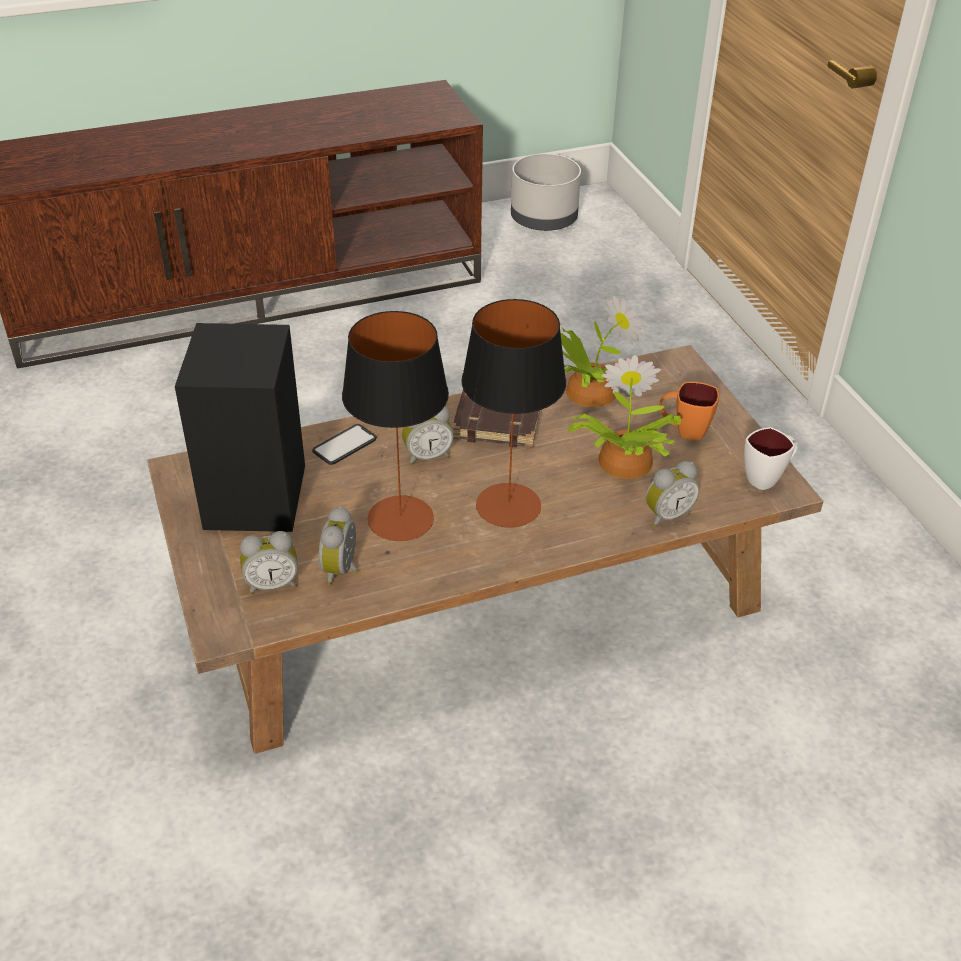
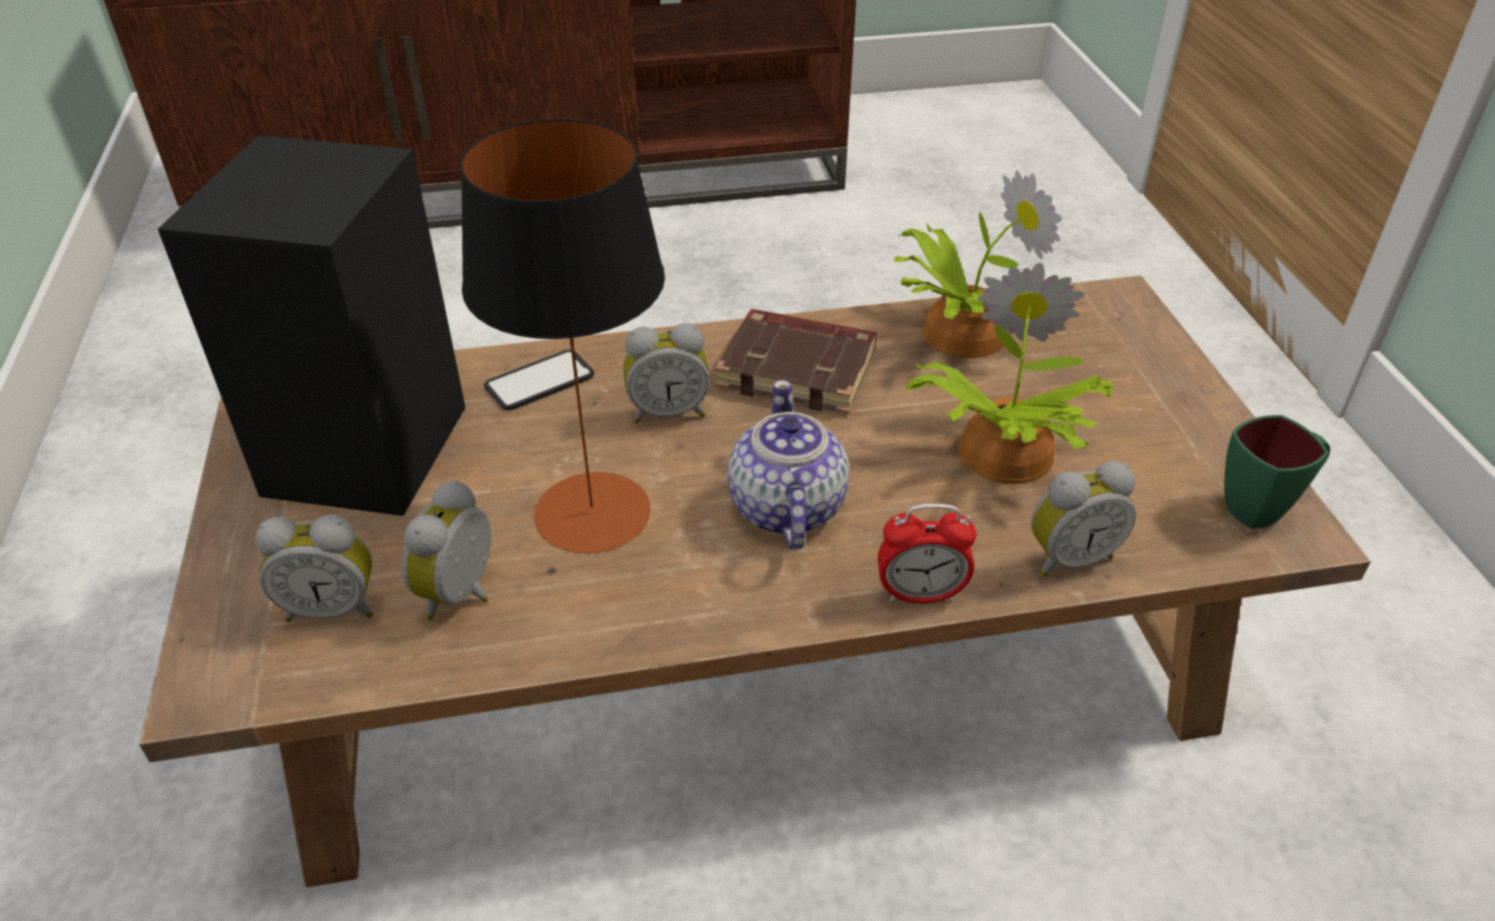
camera: 10 degrees right, 0 degrees up
table lamp [461,299,566,528] -> teapot [728,380,849,550]
grey planter [511,154,581,231] -> none
orange mug [659,382,719,440] -> none
white mug [744,427,798,490] -> green mug [1224,415,1330,529]
none -> alarm clock [878,504,976,603]

